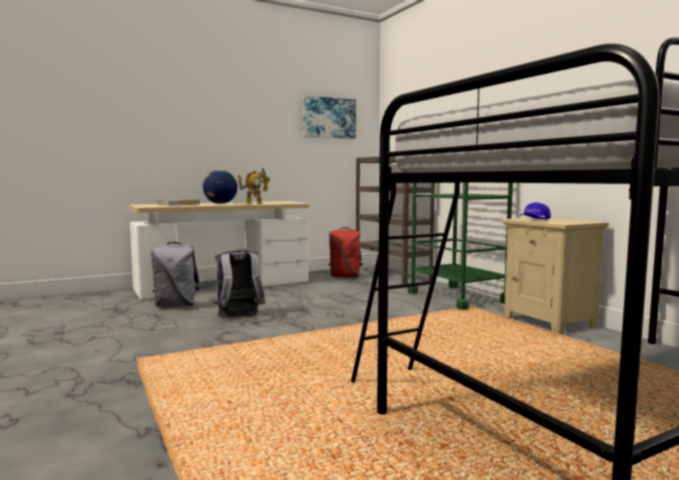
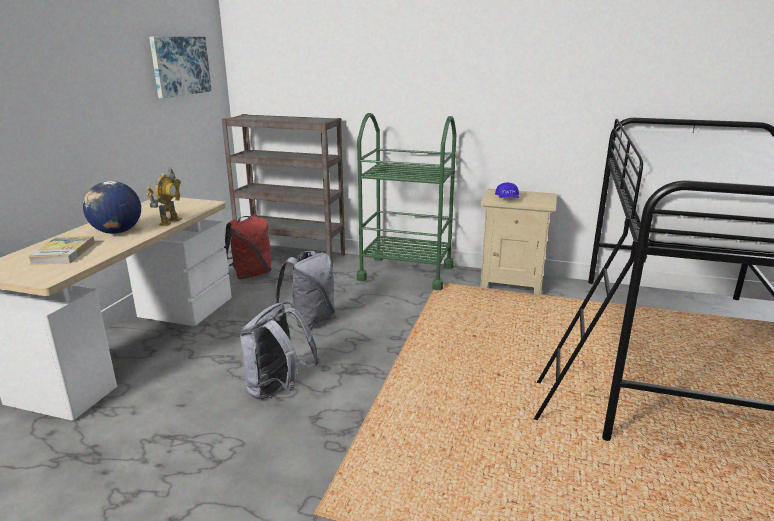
camera: 45 degrees left, 15 degrees up
grey backpack [151,242,200,307] -> grey backpack moved to [274,251,335,328]

